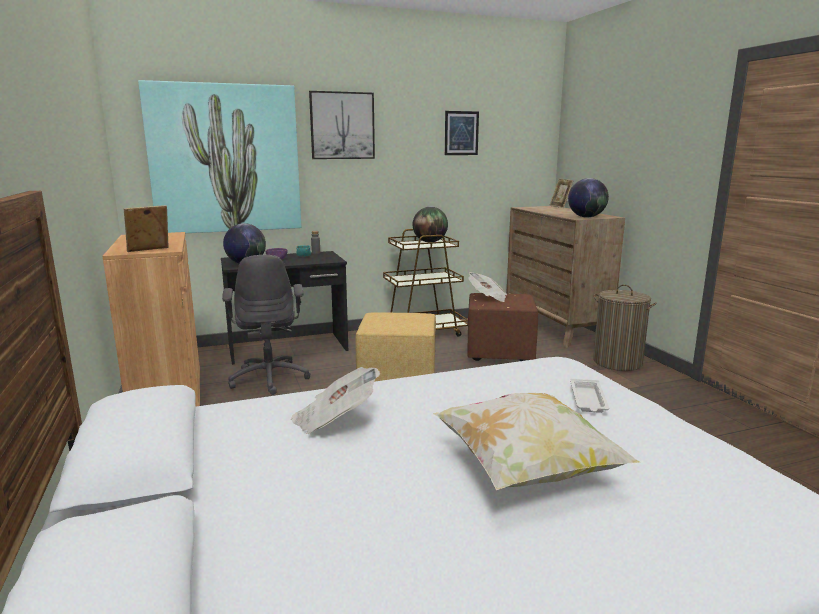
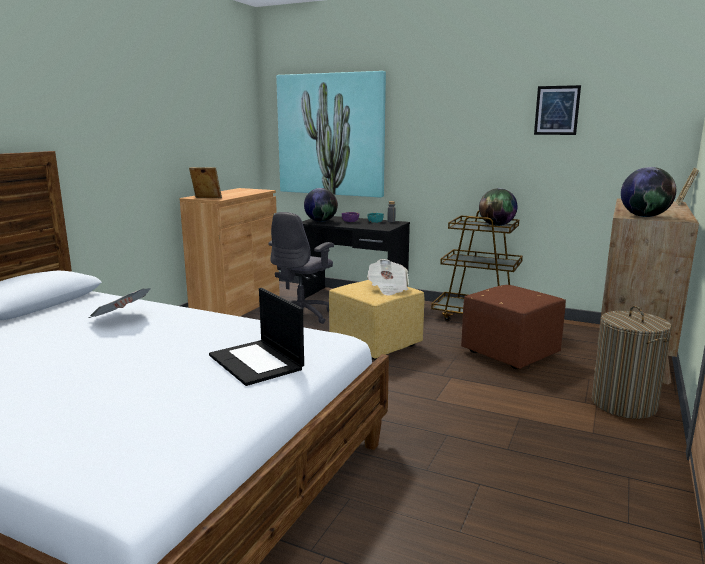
camera: 45 degrees right, 0 degrees up
picture [309,91,375,159] -> none
pillow [433,393,640,490] -> none
newspaper [468,272,507,302] -> newspaper moved to [367,259,409,296]
white tray [570,379,609,413] -> laptop [209,288,304,386]

